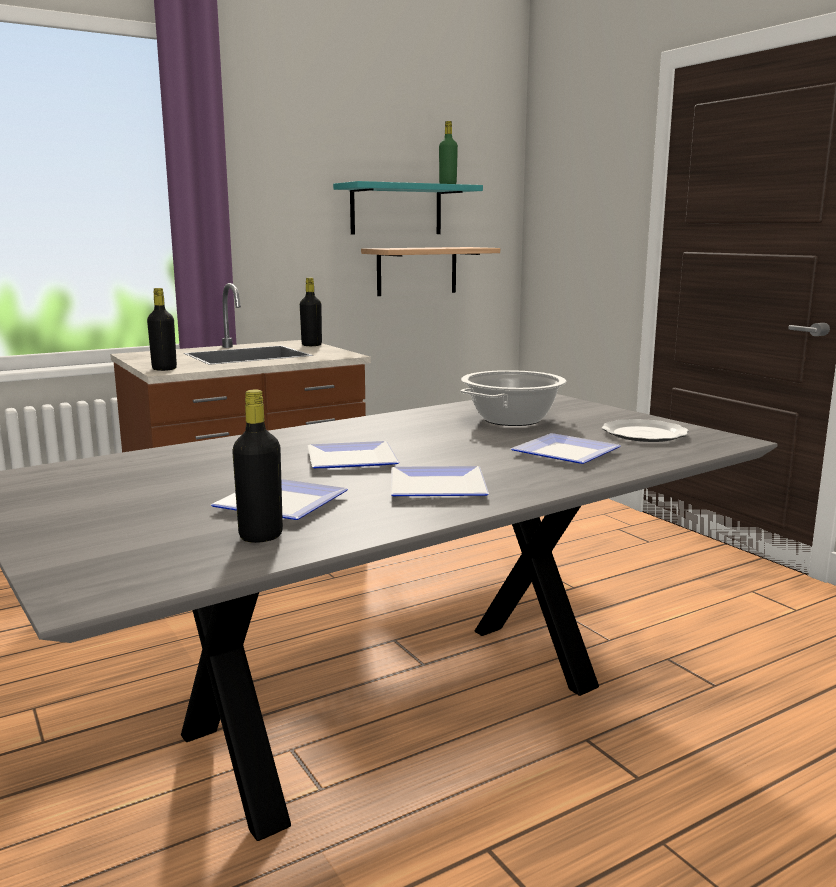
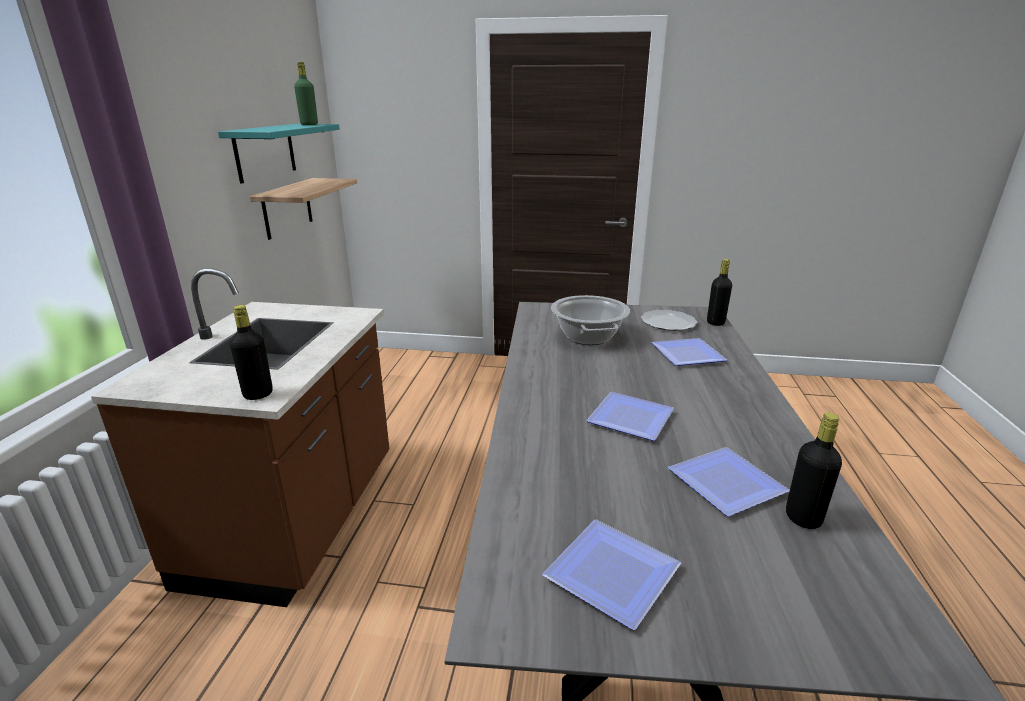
camera: 50 degrees left, 10 degrees up
black bottle [300,278,322,346] -> black bottle moved to [707,259,732,326]
plate [391,466,489,496] -> plate moved to [542,520,681,630]

